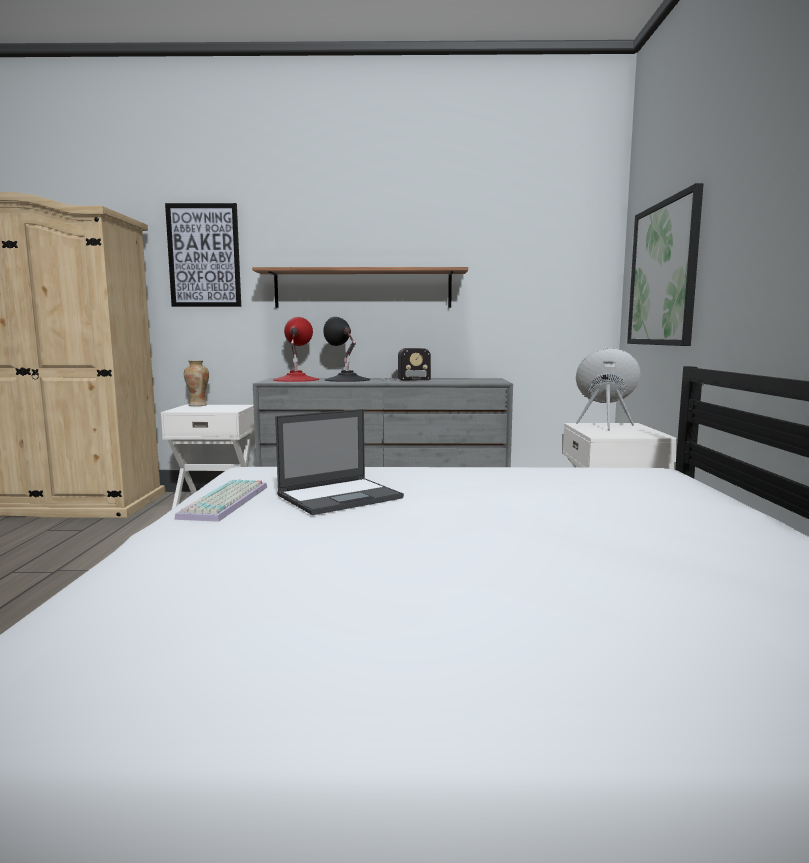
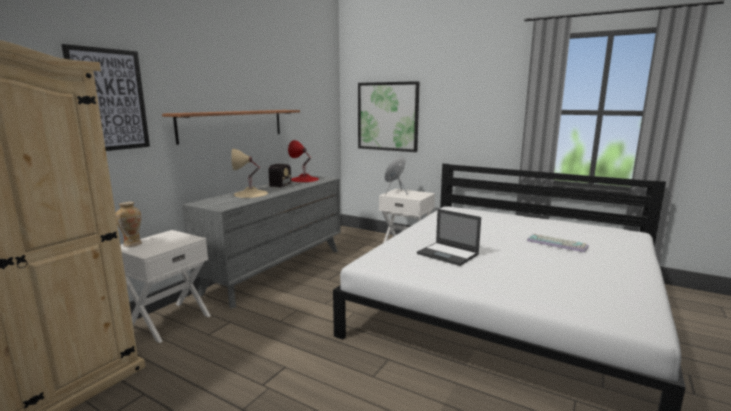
camera: 60 degrees left, 5 degrees up
keyboard [175,480,267,522] -> keyboard moved to [527,234,589,253]
red table lamp [273,317,319,382] -> red table lamp moved to [288,140,319,182]
laptop [275,409,404,515] -> laptop turned 135 degrees clockwise [417,209,481,266]
black table lamp [323,317,370,382] -> beige table lamp [231,149,268,198]

